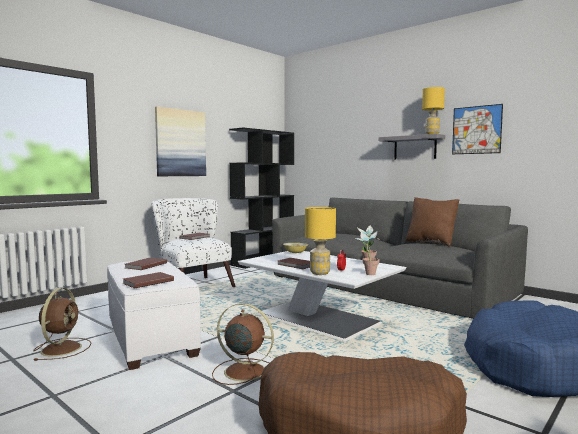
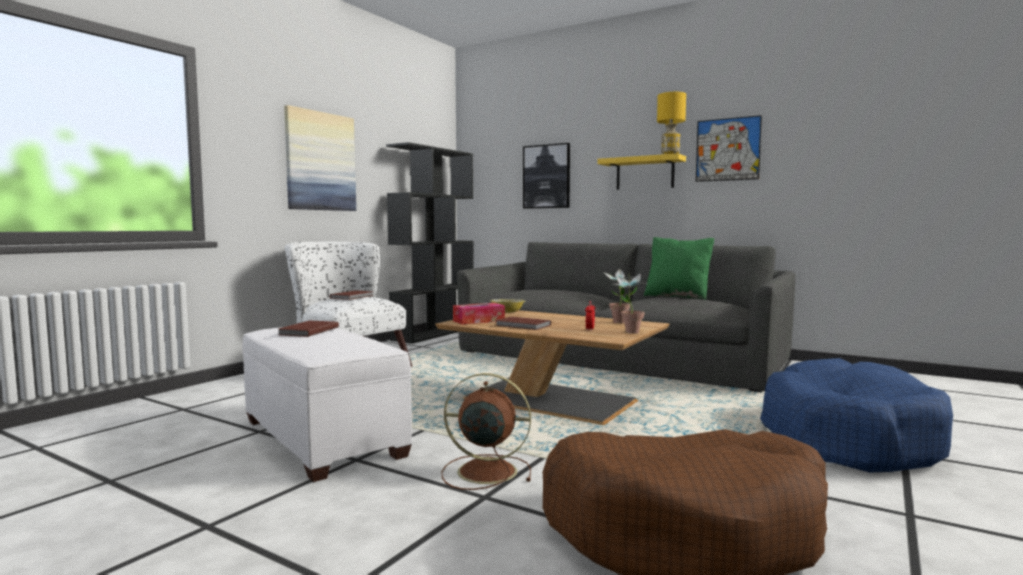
camera: 10 degrees left, 0 degrees up
brown fan [33,288,91,361] -> none
brown book [122,272,174,289] -> none
white coffee table [238,251,406,341] -> brown coffee table [435,310,669,425]
yellow table lamp [305,207,336,275] -> none
grey shelf [379,134,445,160] -> yellow shelf [598,154,686,190]
brown pillow [406,197,459,247] -> green pillow [644,237,715,300]
none -> tissue box [453,303,505,325]
none -> picture [523,143,570,209]

